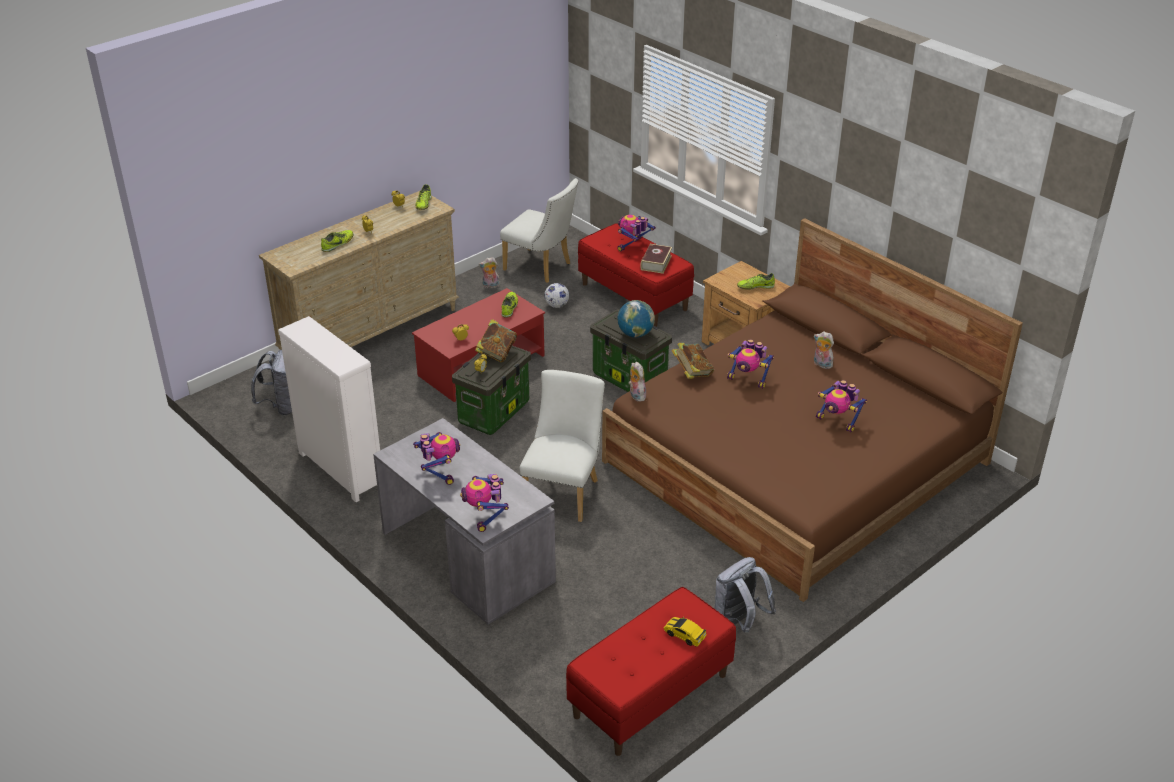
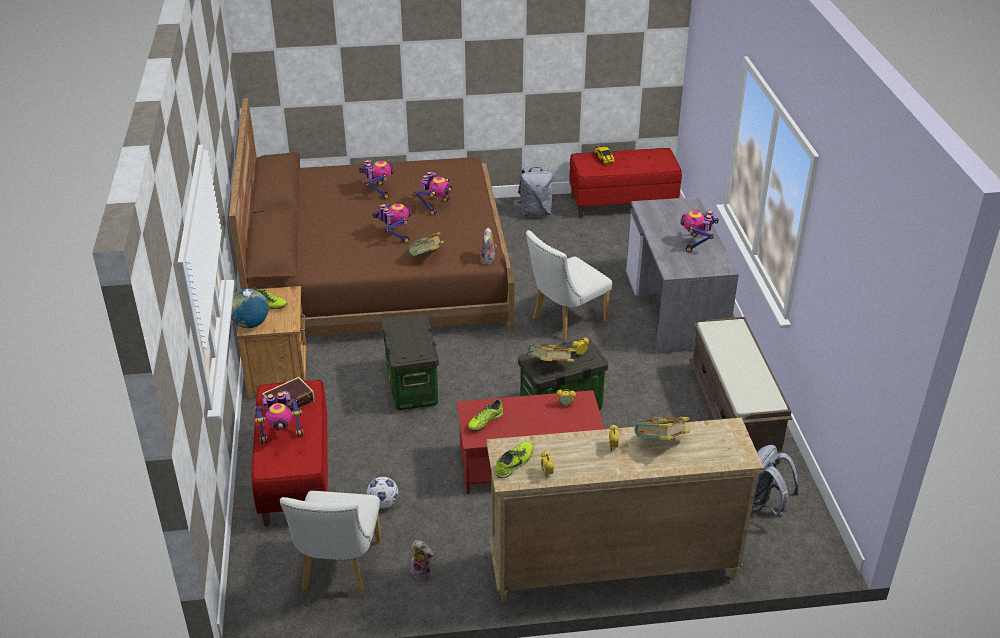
camera: 145 degrees left, 0 degrees up
white dresser [278,316,380,502] -> brown bench [689,317,792,464]
shoe [321,230,353,252] -> book [635,416,690,440]
toy robot [460,474,509,532] -> toy robot moved to [414,172,452,215]
white chair [500,178,578,283] -> white chair turned 150 degrees counterclockwise [280,491,381,595]
globe [617,300,655,338] -> globe moved to [231,288,269,328]
plush toy [814,331,834,369] -> none

